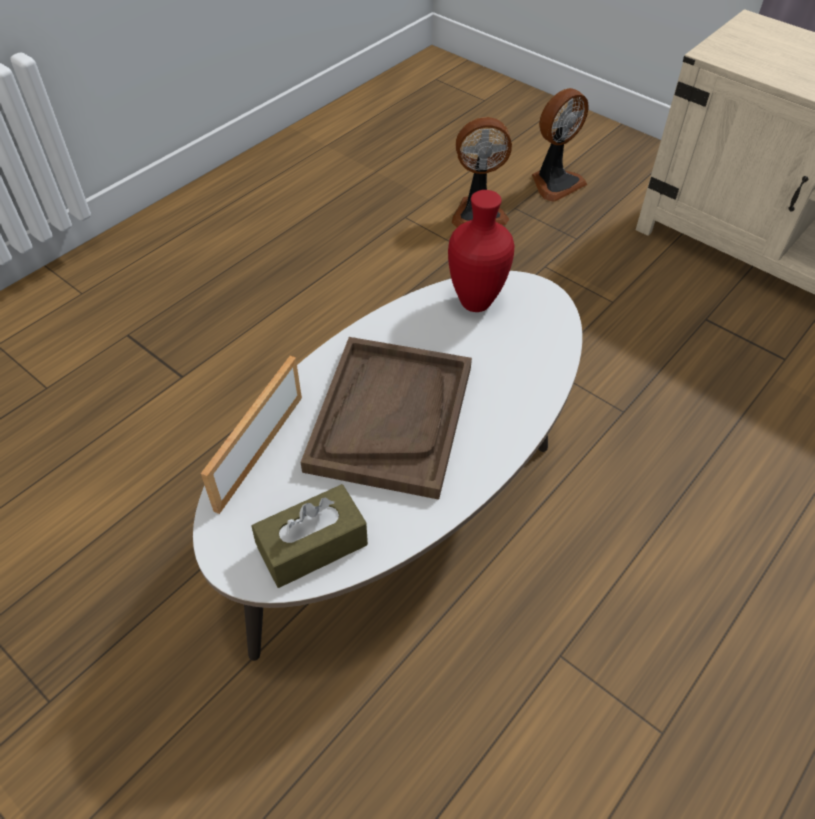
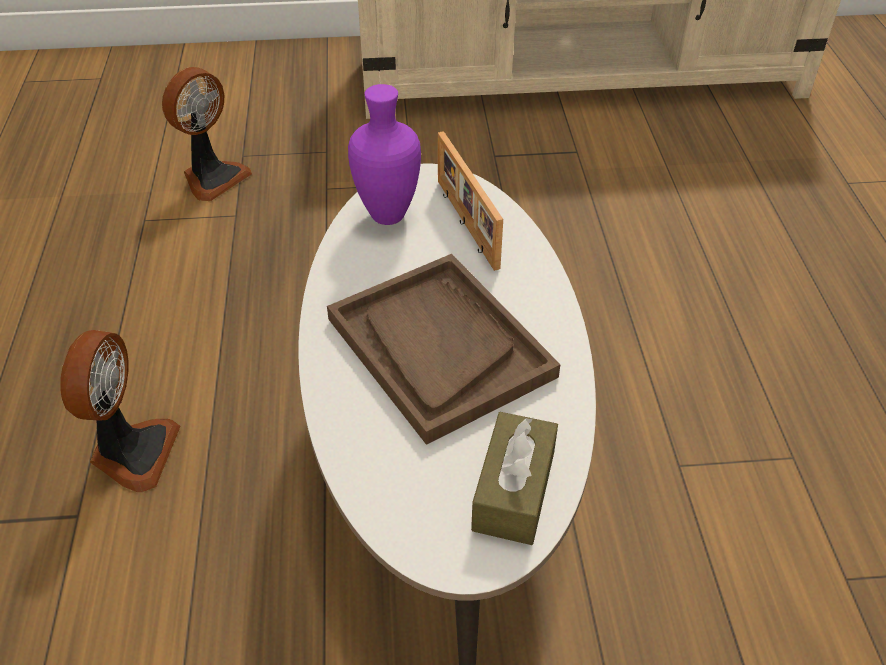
camera: 45 degrees left, 5 degrees down
picture frame [201,356,302,514] -> picture frame moved to [438,131,503,271]
red vase [448,190,514,312] -> purple vase [348,84,421,225]
fan [532,88,589,202] -> fan moved to [60,330,180,492]

